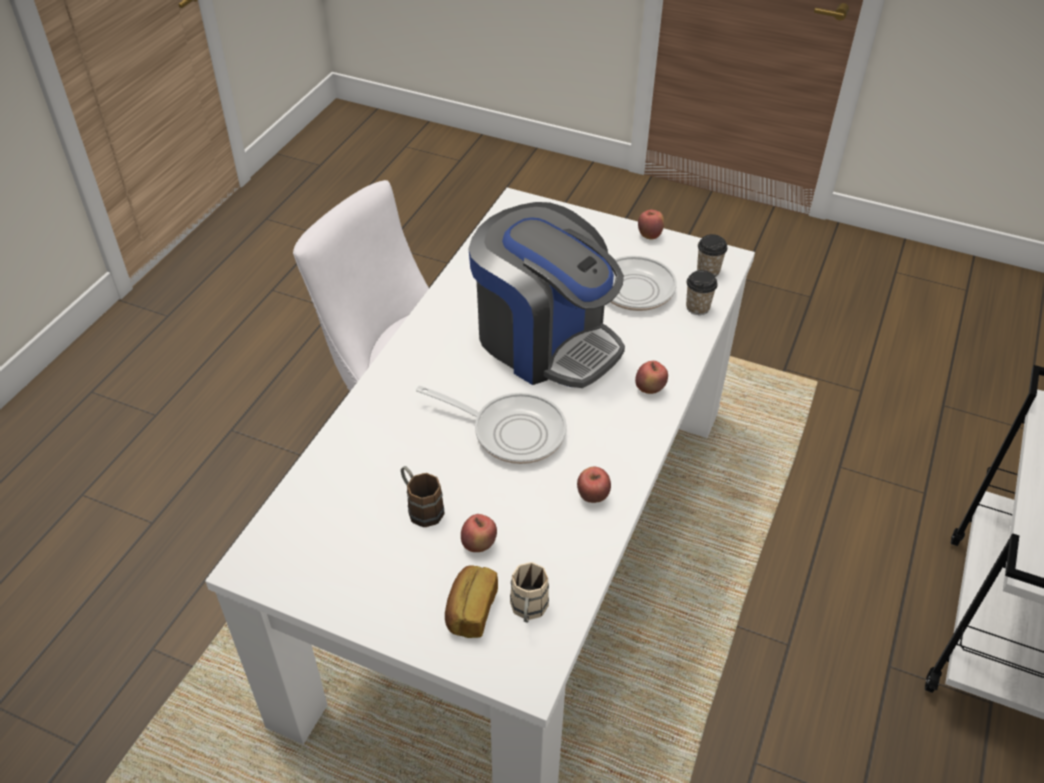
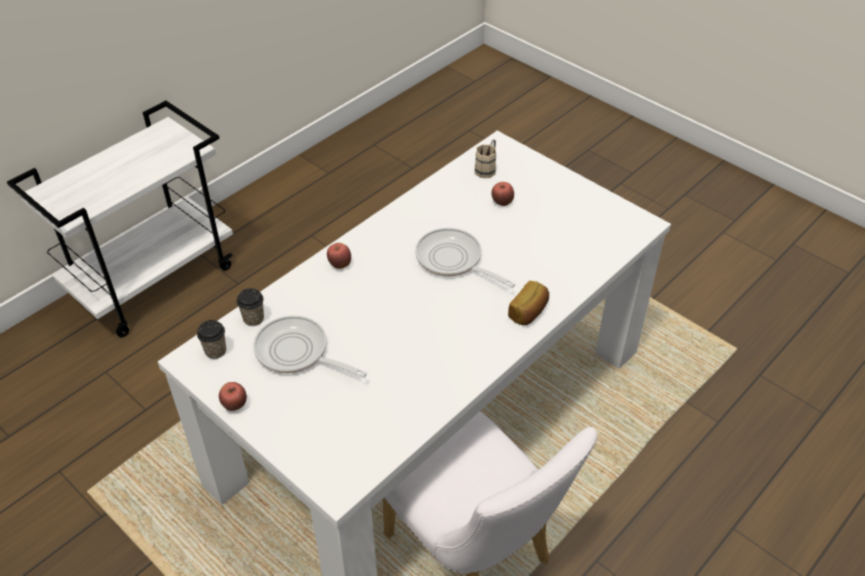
camera: 160 degrees left, 0 degrees up
brown mug [401,466,444,527] -> none
bread [445,565,498,638] -> bread moved to [508,281,549,325]
coffee machine [469,202,625,388] -> none
apple [577,467,611,503] -> none

